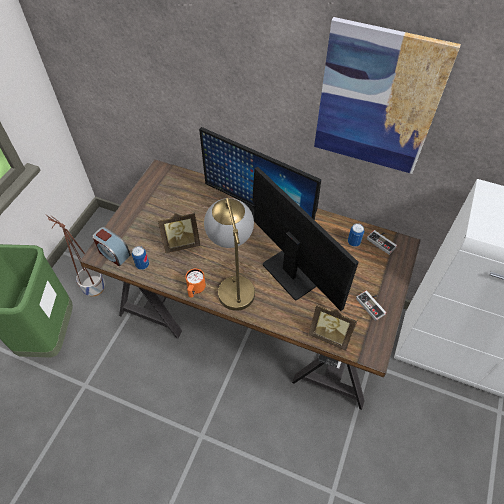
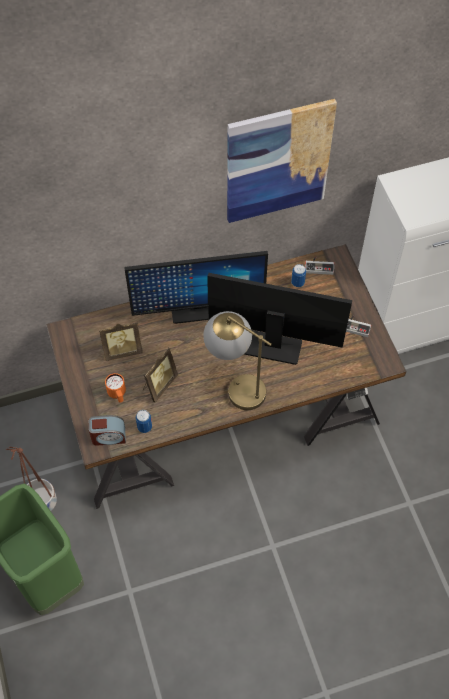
camera: 40 degrees left, 5 degrees up
orange mug [185,269,206,298] -> orange mug moved to [105,373,126,403]
picture frame [308,303,358,351] -> picture frame moved to [99,322,143,361]

